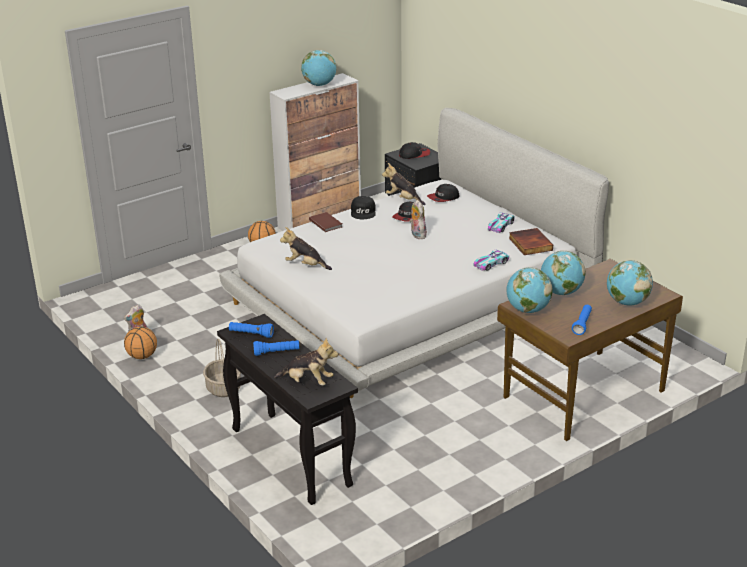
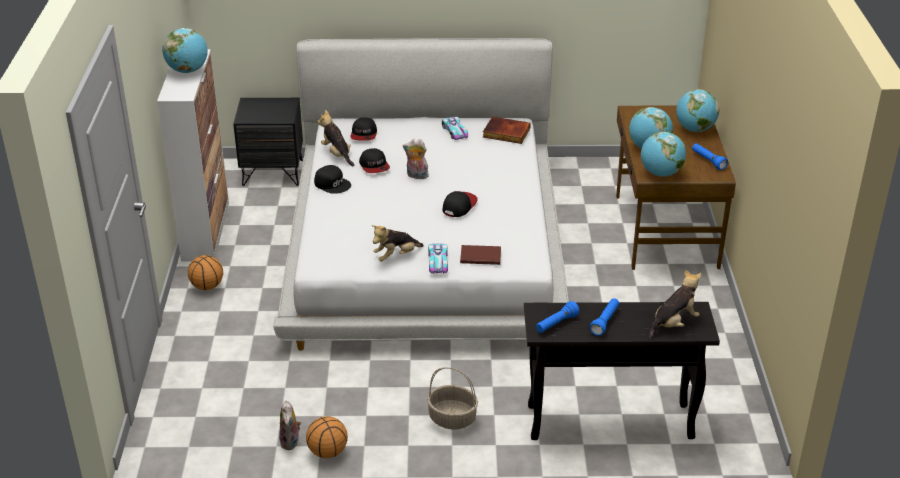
camera: 55 degrees left, 5 degrees up
brown book [309,212,342,232] -> brown book moved to [460,245,501,265]
plush toy [382,163,426,205] -> plush toy turned 75 degrees clockwise [317,110,355,166]
cap [399,142,430,159] -> cap moved to [443,191,478,217]
toy car [473,249,509,271] -> toy car moved to [428,244,448,274]

